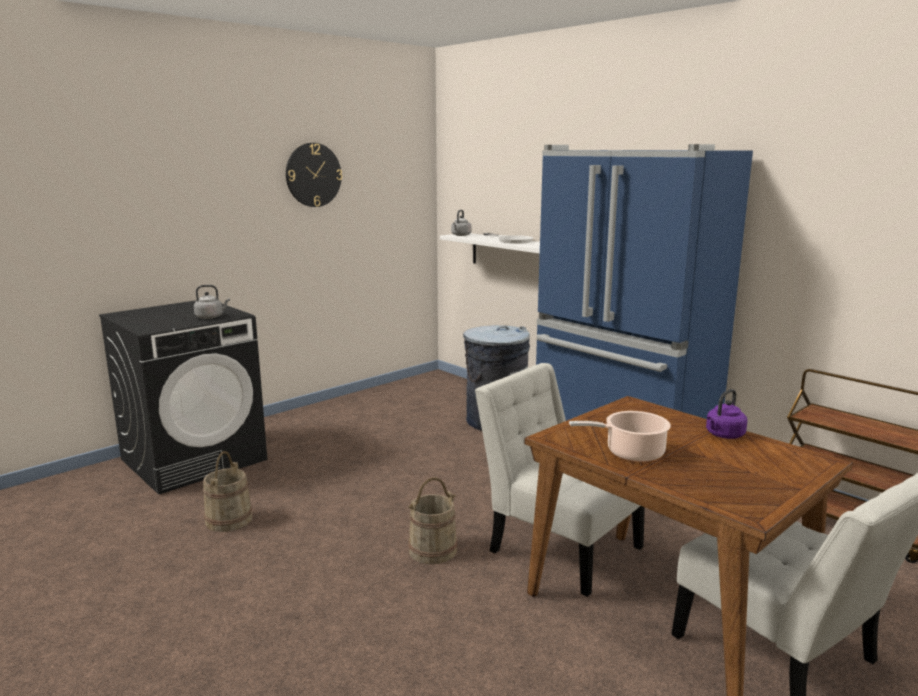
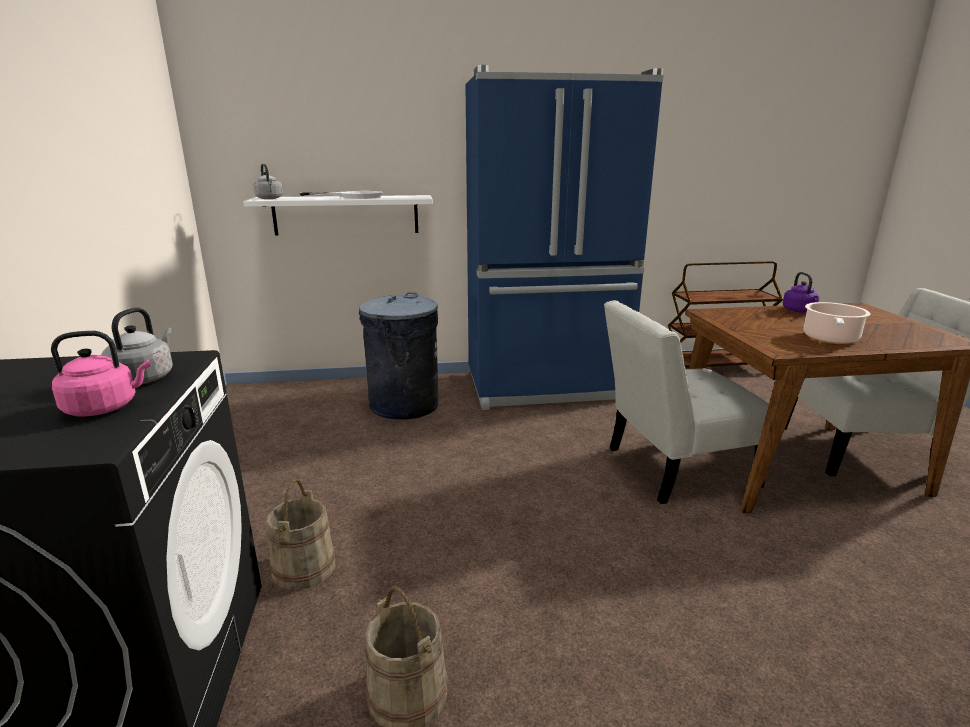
camera: 55 degrees left, 5 degrees up
wall clock [286,143,342,207] -> none
beige bucket [408,477,457,564] -> beige bucket moved to [267,479,335,590]
none -> pink kettle [51,331,150,416]

